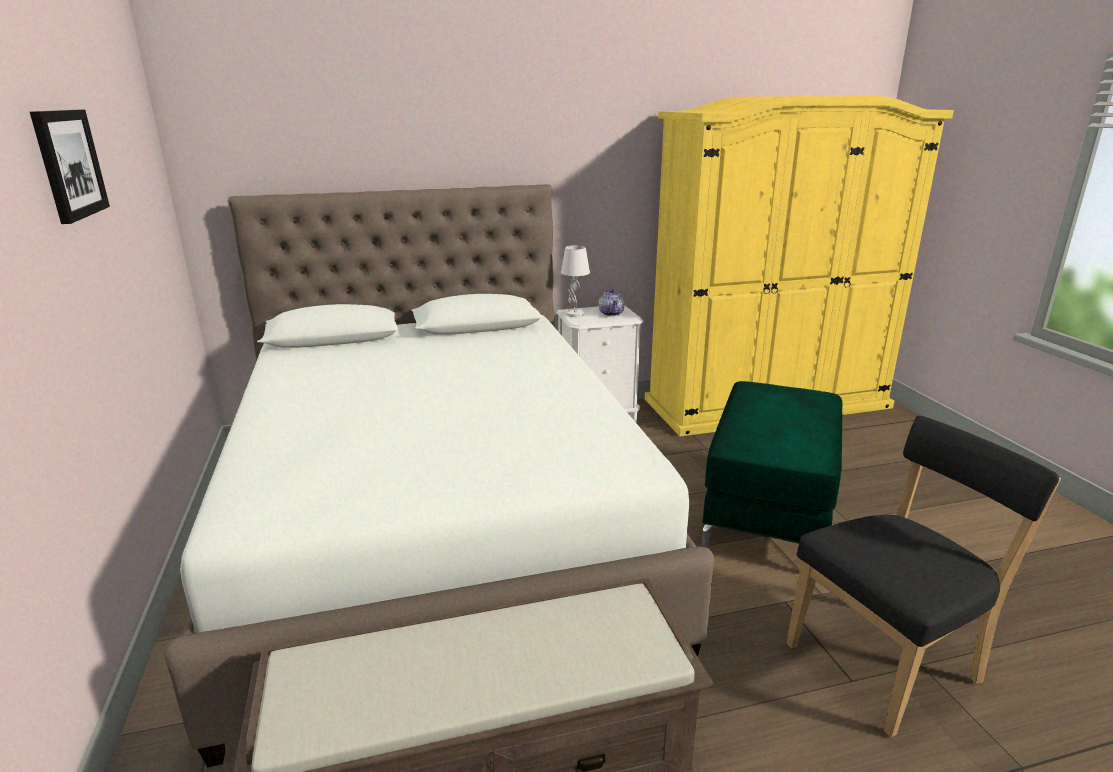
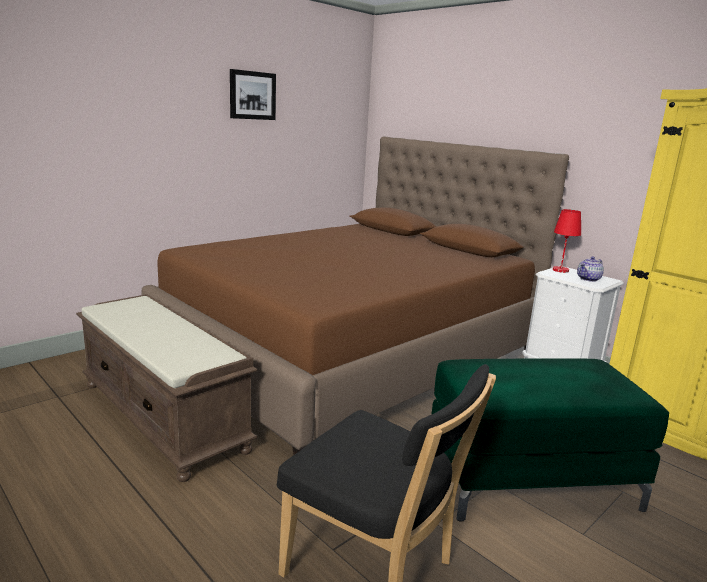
camera: 60 degrees right, 5 degrees down
white bed [164,184,714,767] -> brown bed [142,136,569,455]
white table lamp [561,245,590,317] -> red table lamp [553,209,581,273]

